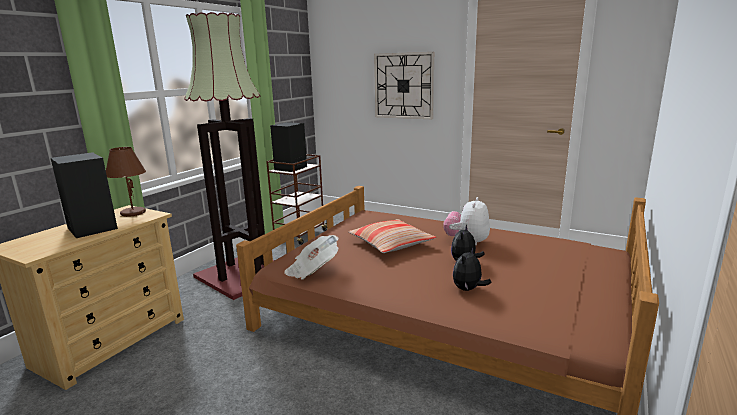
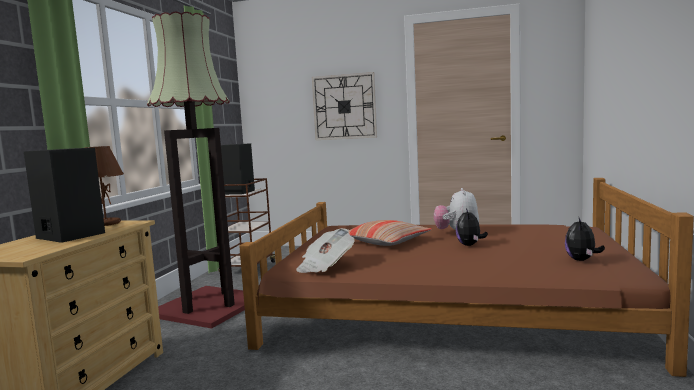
camera: 15 degrees left, 10 degrees down
plush toy [453,247,492,291] -> plush toy moved to [565,216,605,261]

